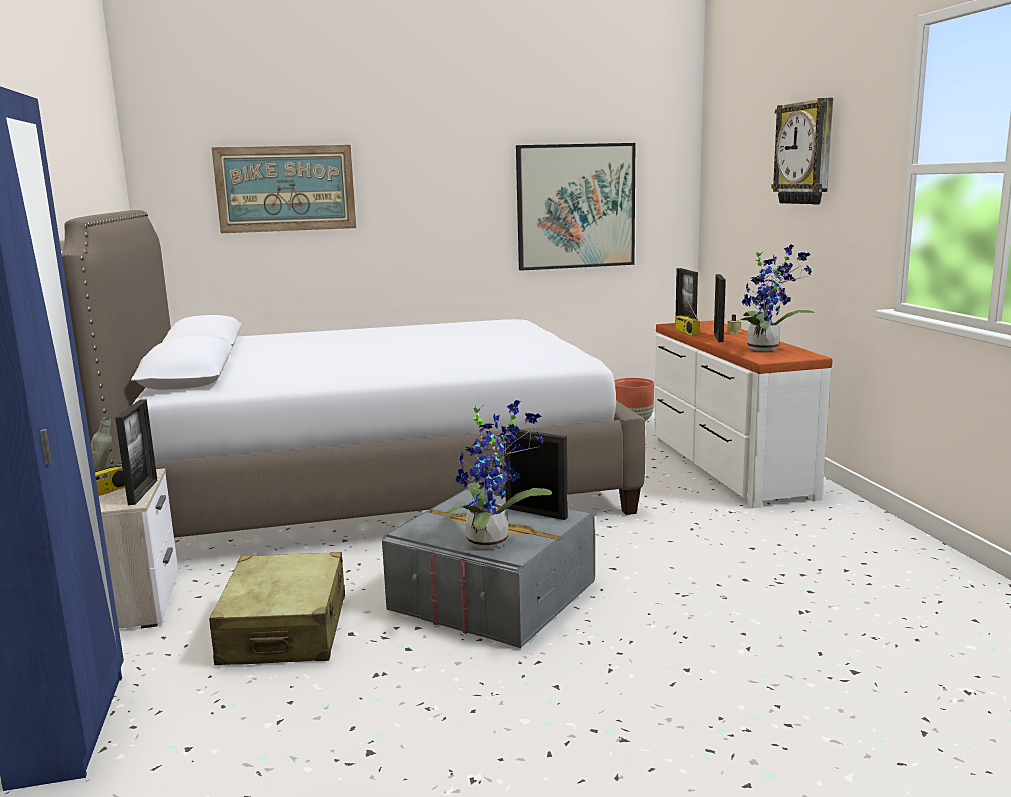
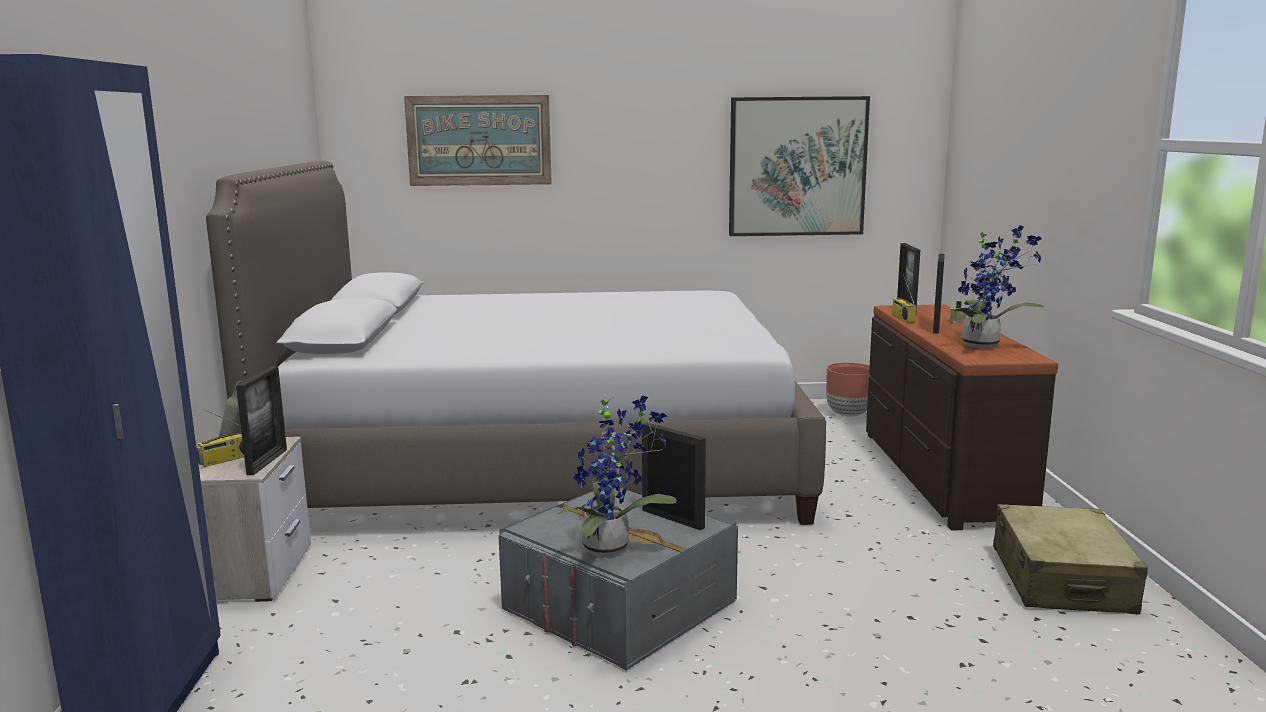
camera: 10 degrees right, 0 degrees up
beige suitcase [209,552,345,665] -> beige suitcase moved to [993,504,1148,614]
white dresser [654,320,833,508] -> brown dresser [866,304,1058,531]
wall clock [771,98,833,205] -> none

